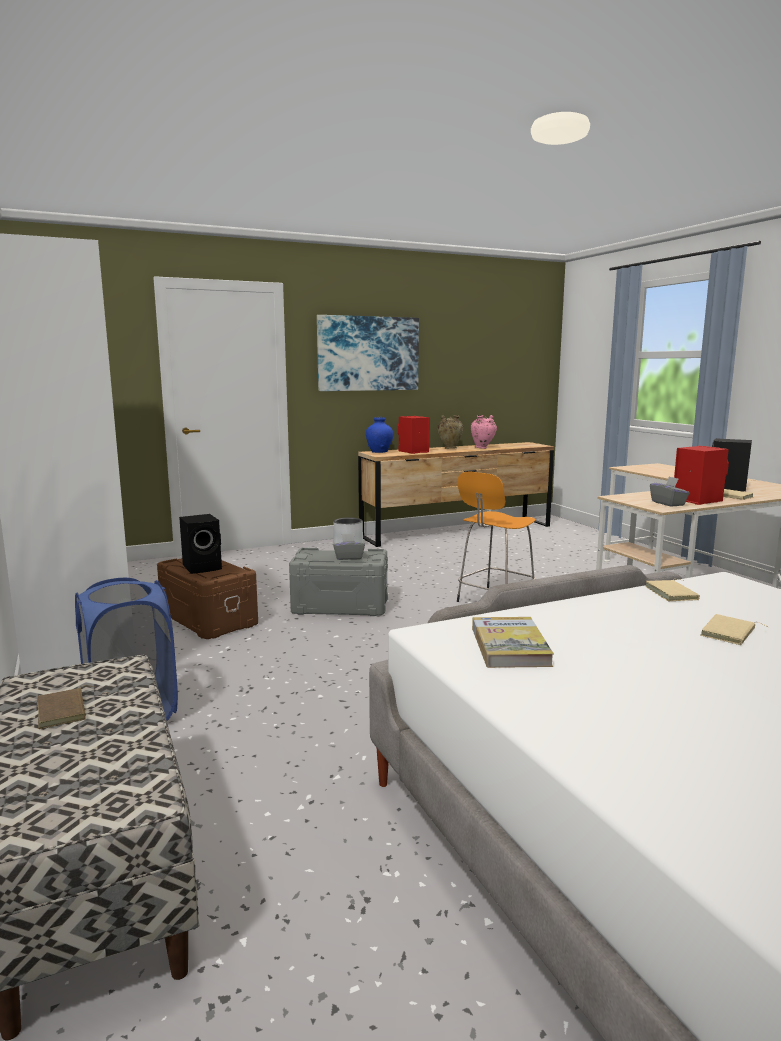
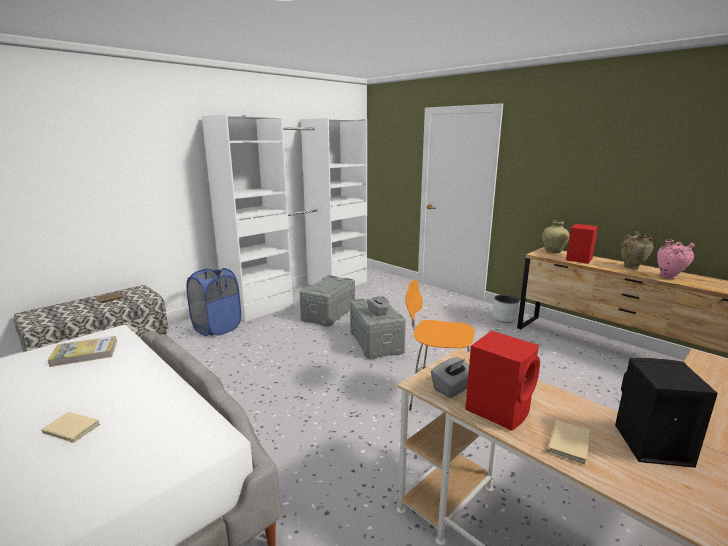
camera: 70 degrees right, 5 degrees up
brown storage box [157,558,258,639] -> grey storage box [299,275,355,326]
black speaker [179,514,222,574] -> none
picture [317,315,419,391] -> none
blue vase [366,417,393,453] -> beige vase [542,220,570,253]
beige book [645,579,700,601] -> none

